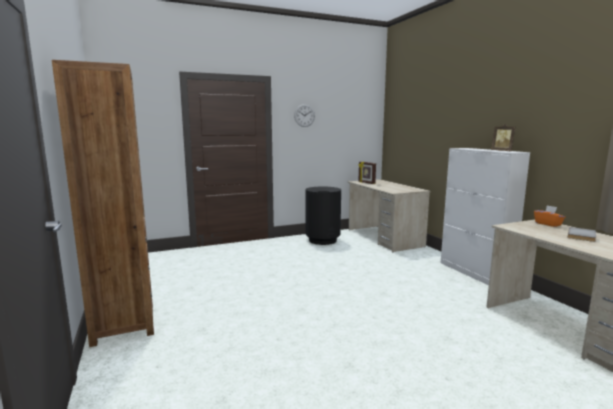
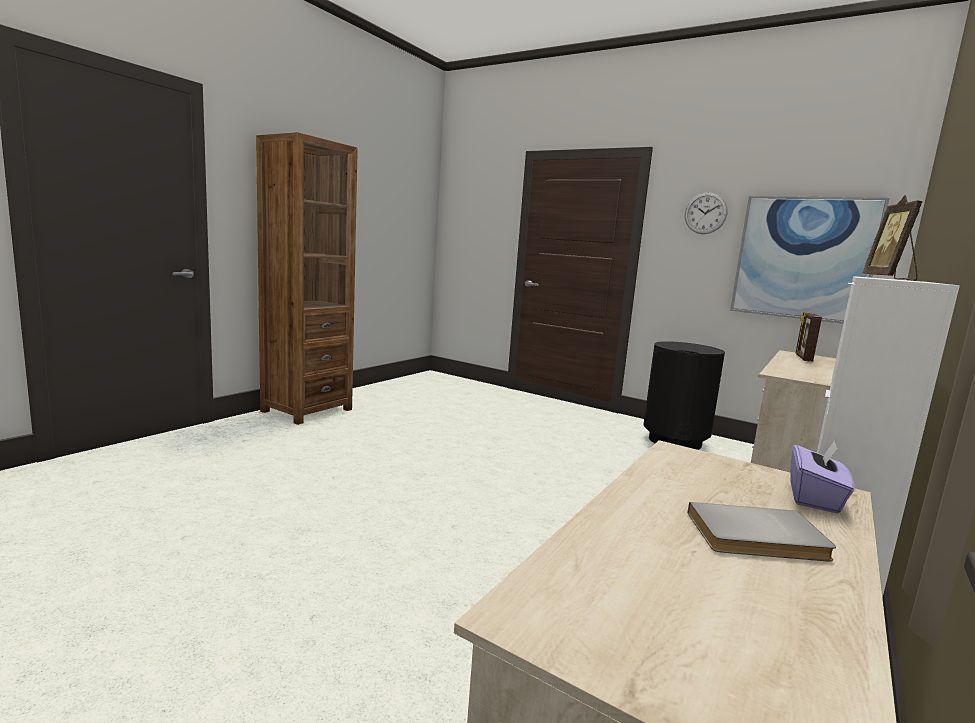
camera: 55 degrees right, 0 degrees up
orange tissue box [534,205,565,227] -> purple tissue box [790,441,854,513]
none -> picture [730,196,889,324]

